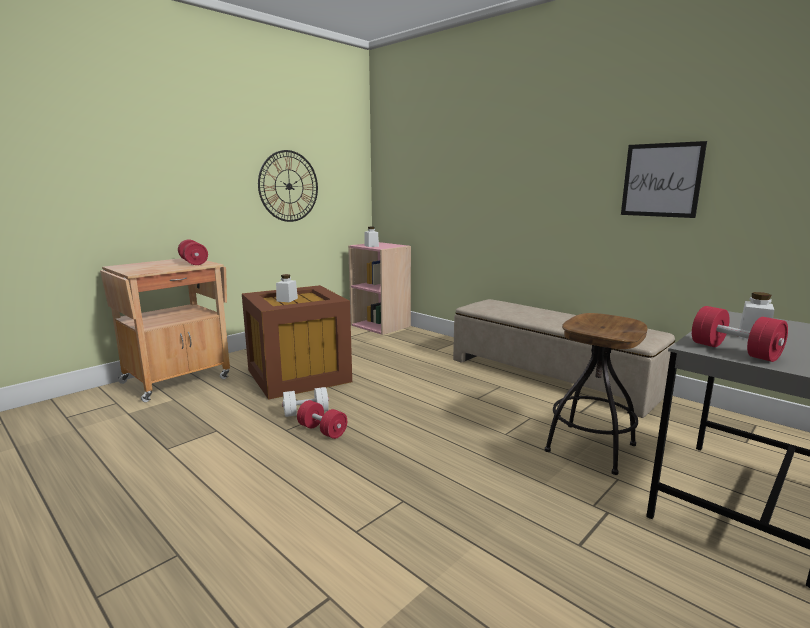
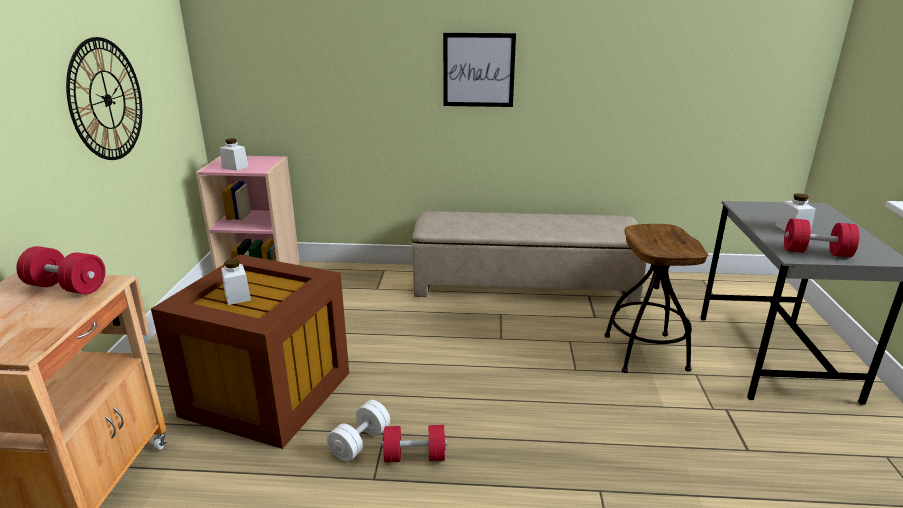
camera: 40 degrees left, 10 degrees up
picture [621,141,707,218] -> picture moved to [443,33,516,107]

